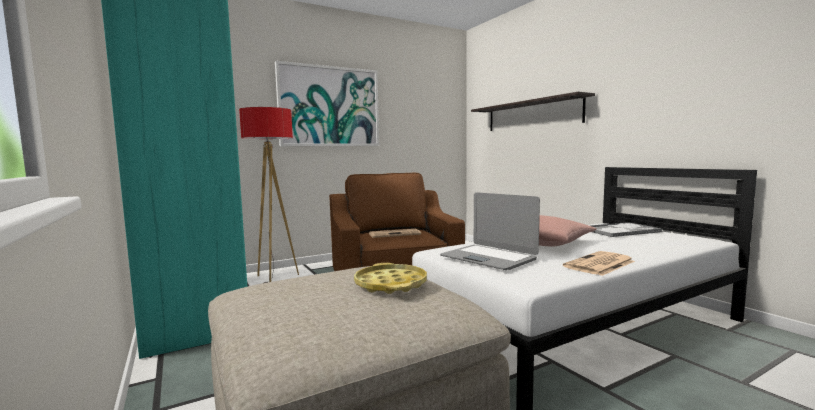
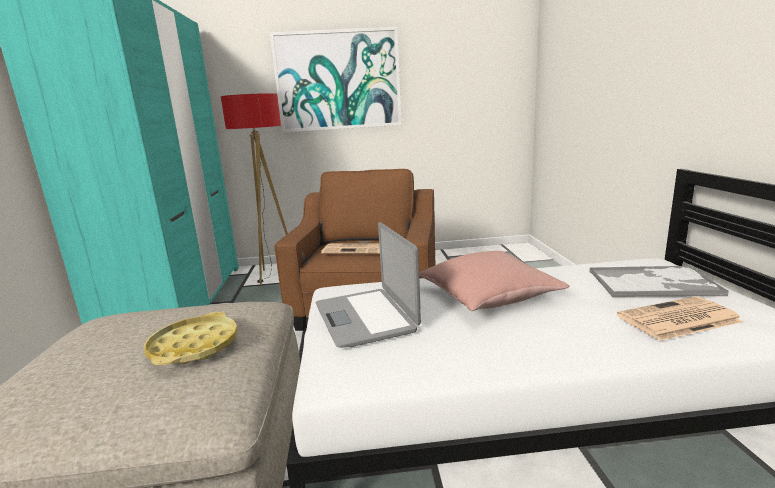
camera: 25 degrees right, 10 degrees up
shelf [471,92,595,131] -> none
newspaper [563,251,635,276] -> newspaper moved to [617,296,743,341]

